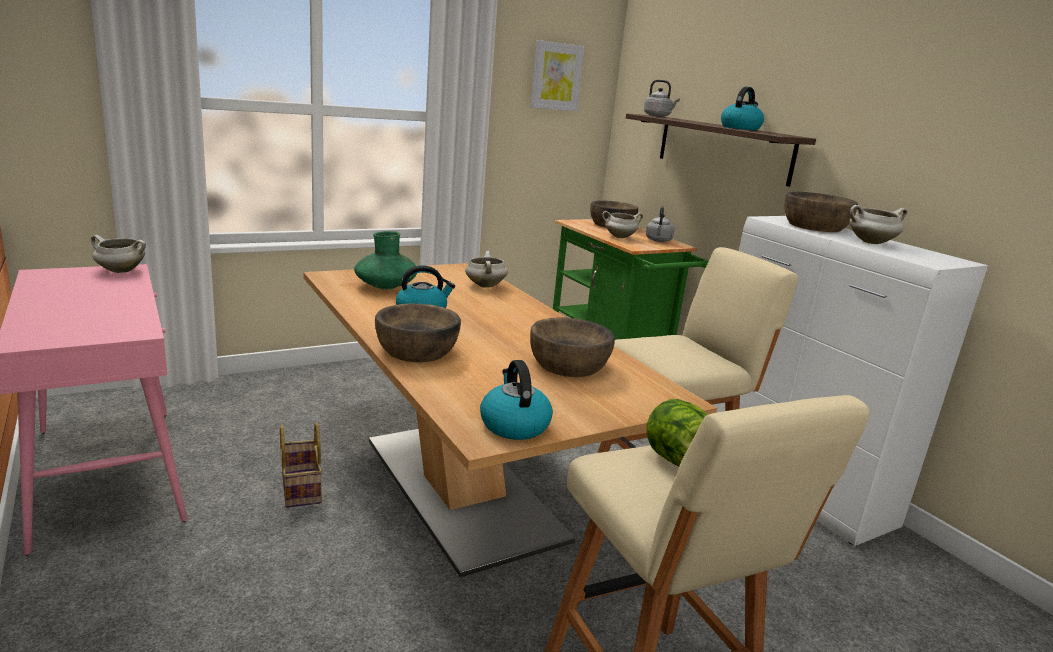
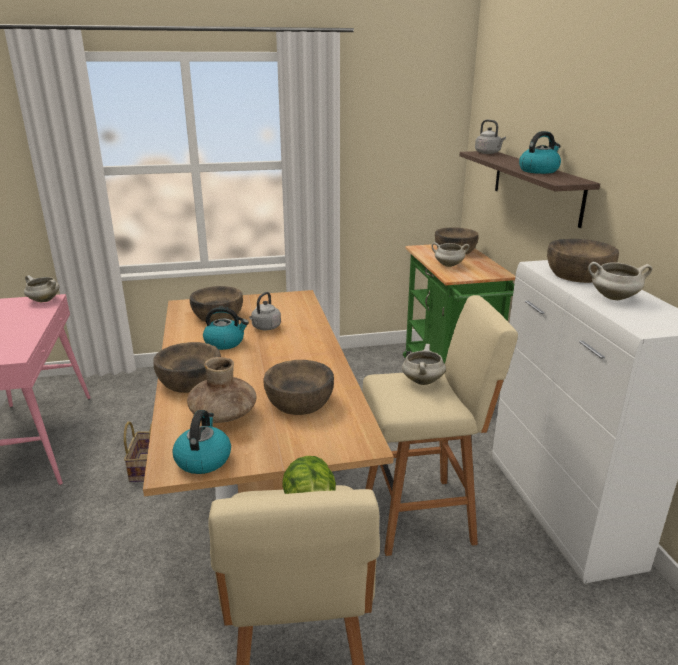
camera: 20 degrees right, 5 degrees up
green vase [354,231,417,289] -> brown bowl [190,286,243,322]
white cooking pot [465,251,508,288] -> white cooking pot moved to [402,344,446,385]
picture [530,40,585,111] -> none
grey kettle [646,206,675,242] -> grey kettle moved to [249,292,281,330]
none -> brown vase [187,357,257,423]

